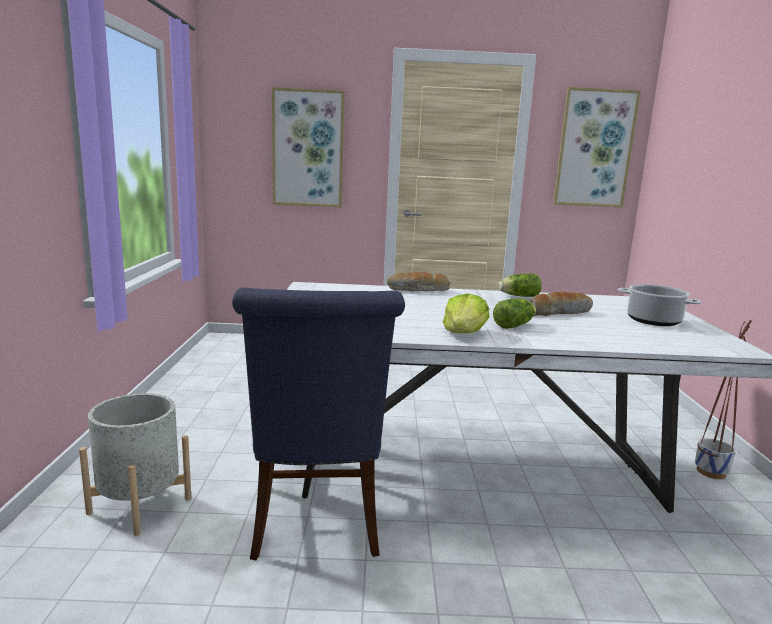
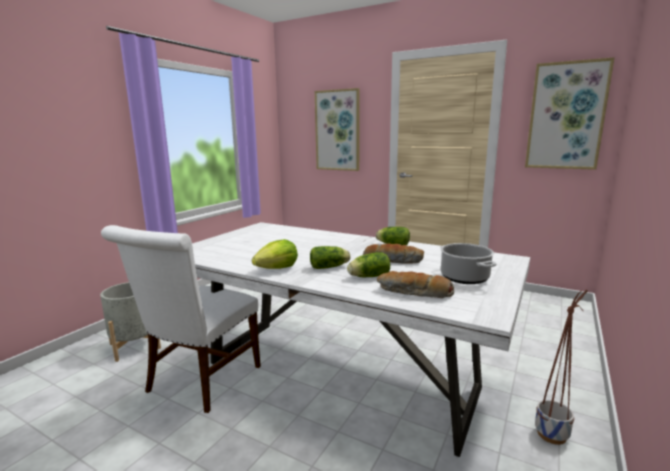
camera: 30 degrees right, 0 degrees up
blue chair [232,288,405,560] -> white chair [101,225,261,413]
bread [387,272,450,291] -> bread moved to [377,271,454,298]
none -> lettuce [347,252,390,277]

